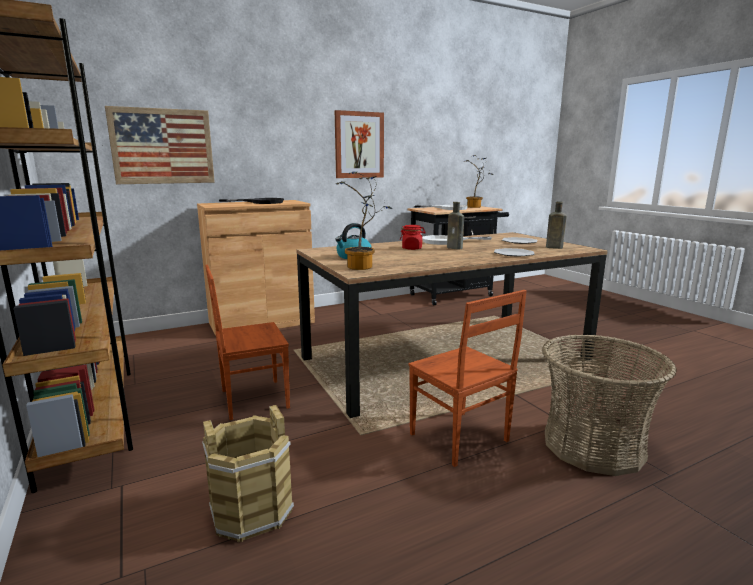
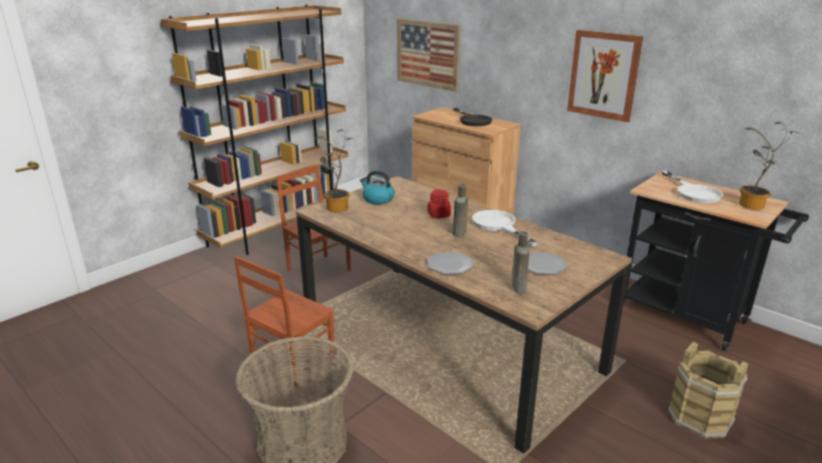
camera: 70 degrees right, 10 degrees up
brown bucket [202,405,294,542] -> brown bucket moved to [668,342,749,439]

